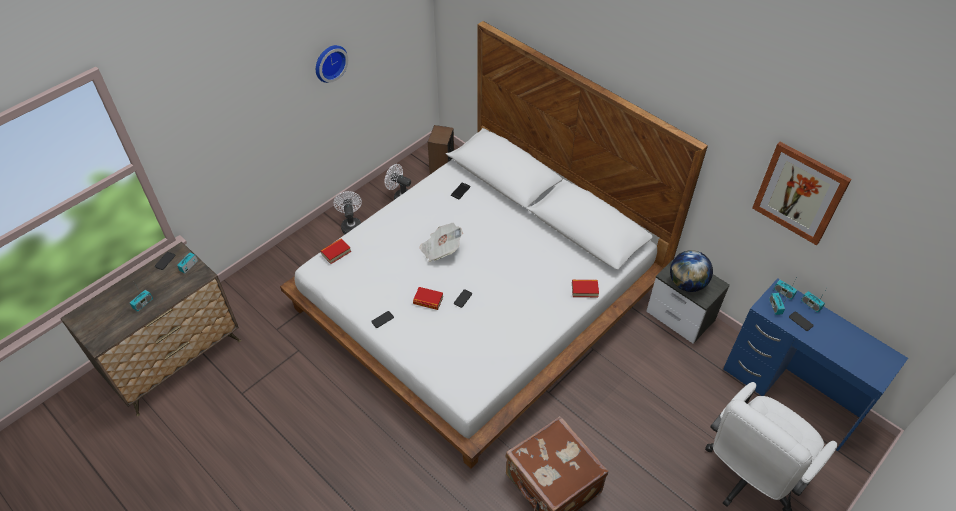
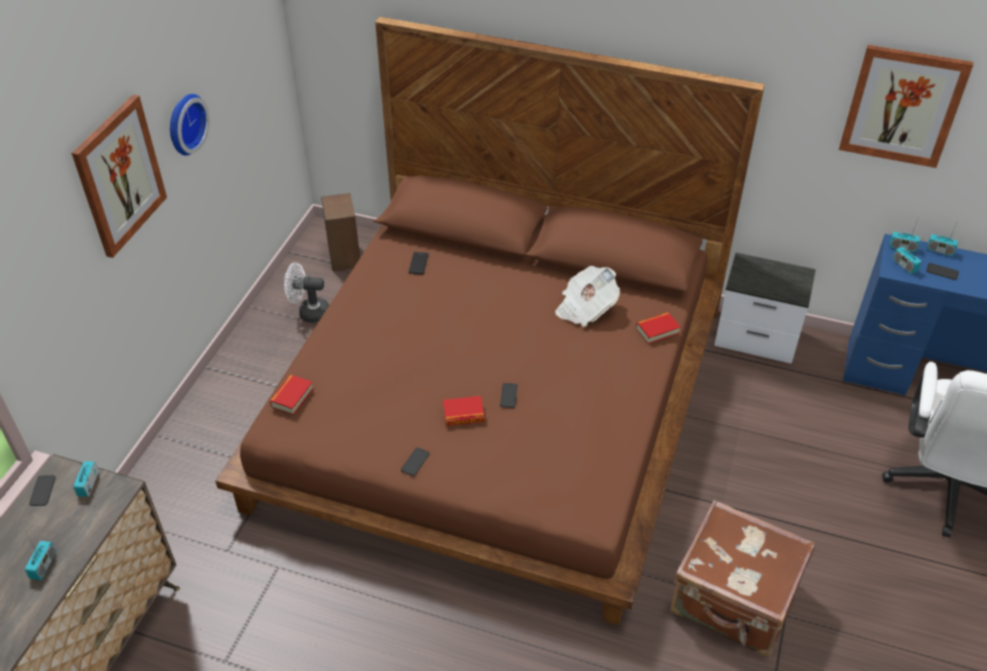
camera: 25 degrees left, 5 degrees down
white bed [280,21,708,469] -> brown bed [215,17,765,625]
white fan [333,191,362,234] -> none
newspaper [419,223,463,262] -> newspaper moved to [555,266,620,327]
globe [670,250,713,292] -> none
none -> picture [71,94,167,258]

